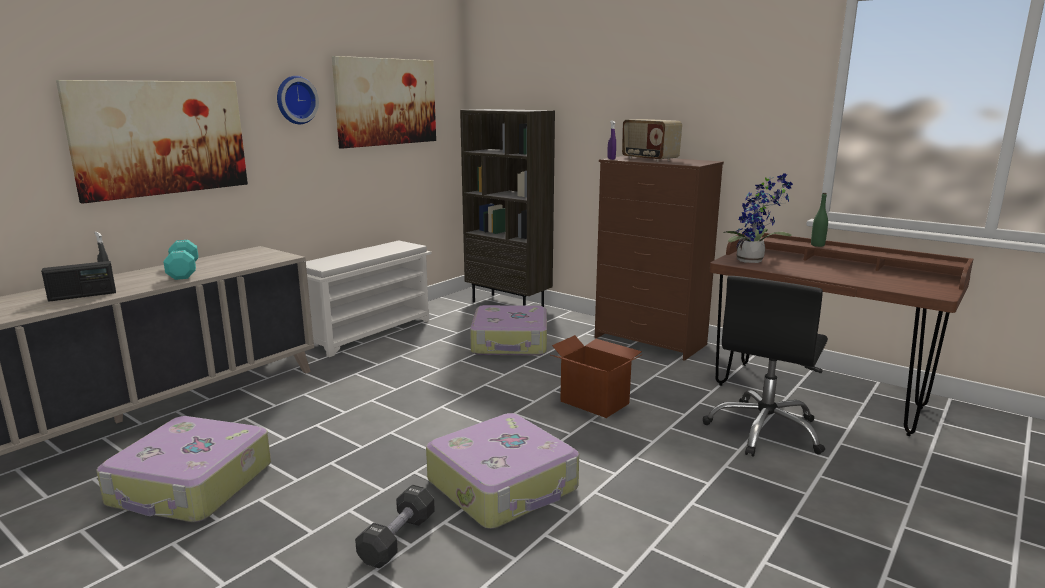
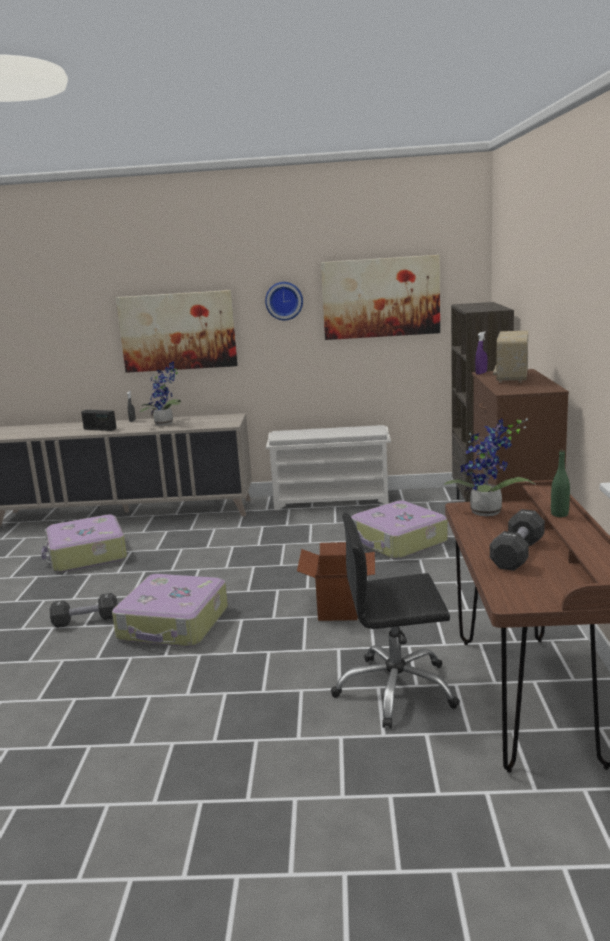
camera: 55 degrees right, 0 degrees up
turquoise dumbbell [164,240,198,280] -> potted plant [139,361,182,425]
none -> black dumbbell [490,509,545,571]

